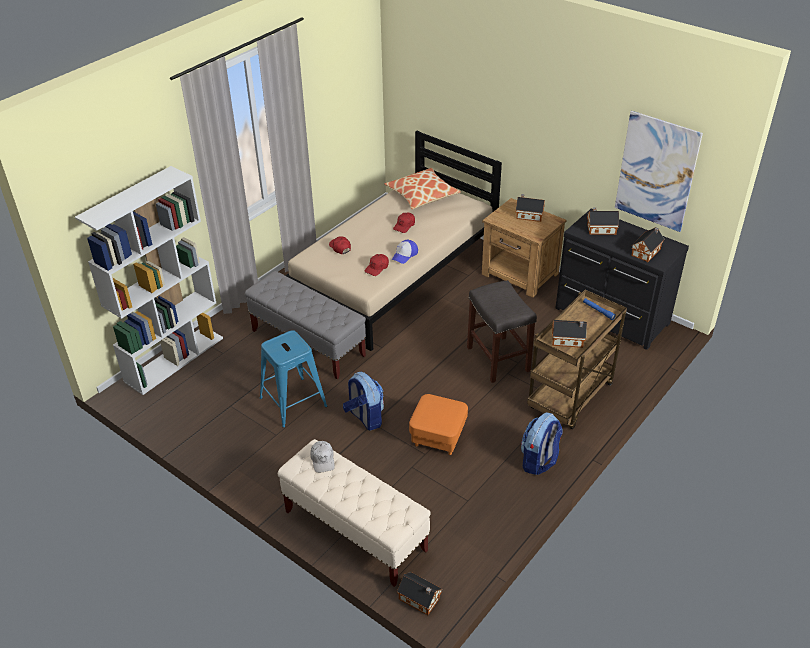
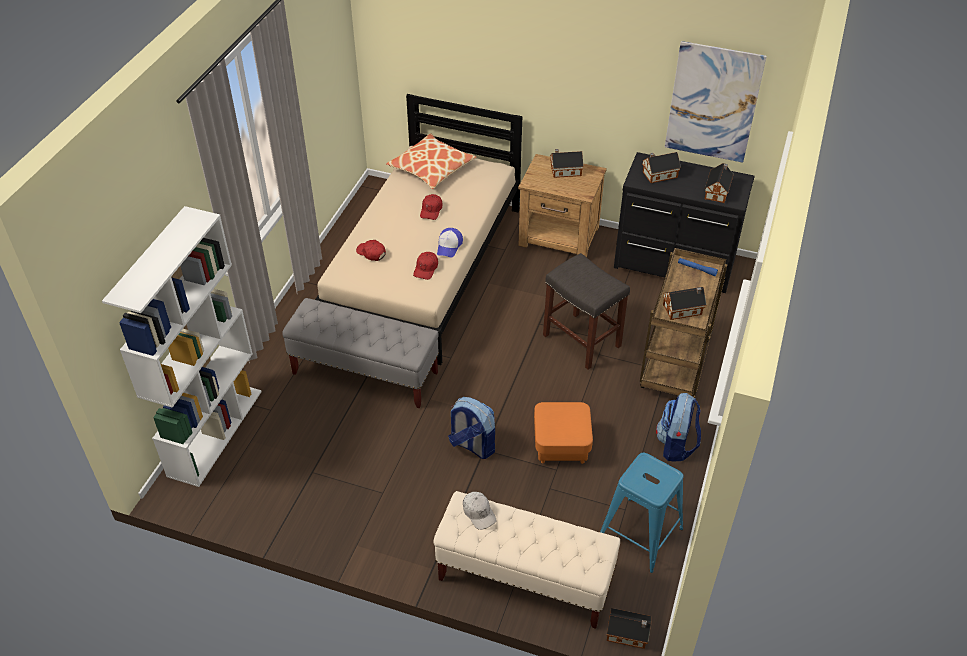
camera: 20 degrees left, 5 degrees up
blue stool [260,330,327,428] -> blue stool moved to [600,453,683,573]

